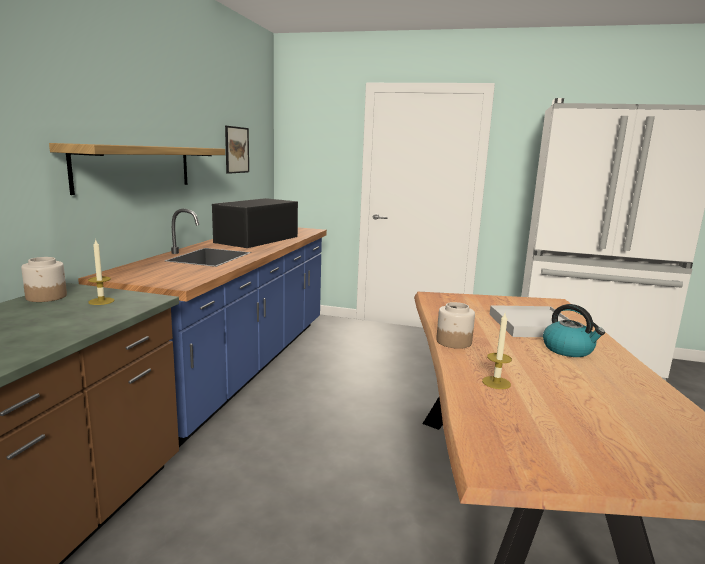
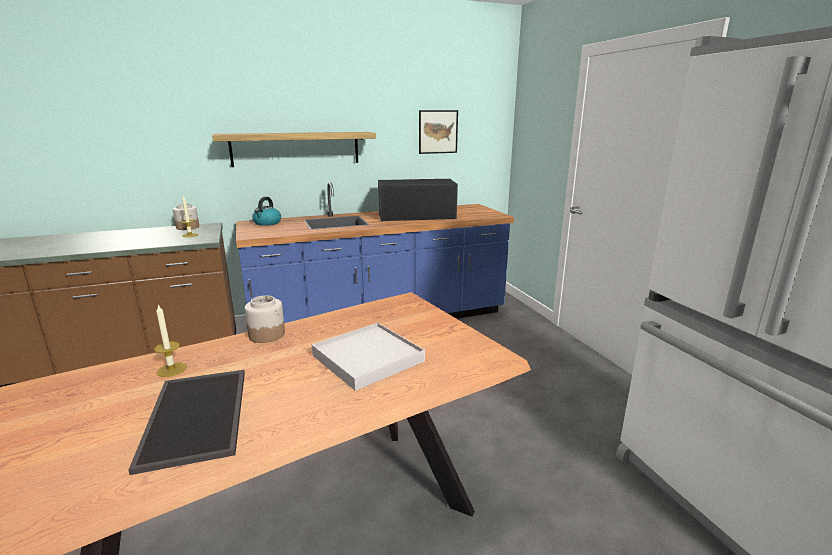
camera: 55 degrees right, 5 degrees up
kettle [543,304,605,357] -> kettle moved to [252,197,281,226]
none -> tray [128,370,245,475]

